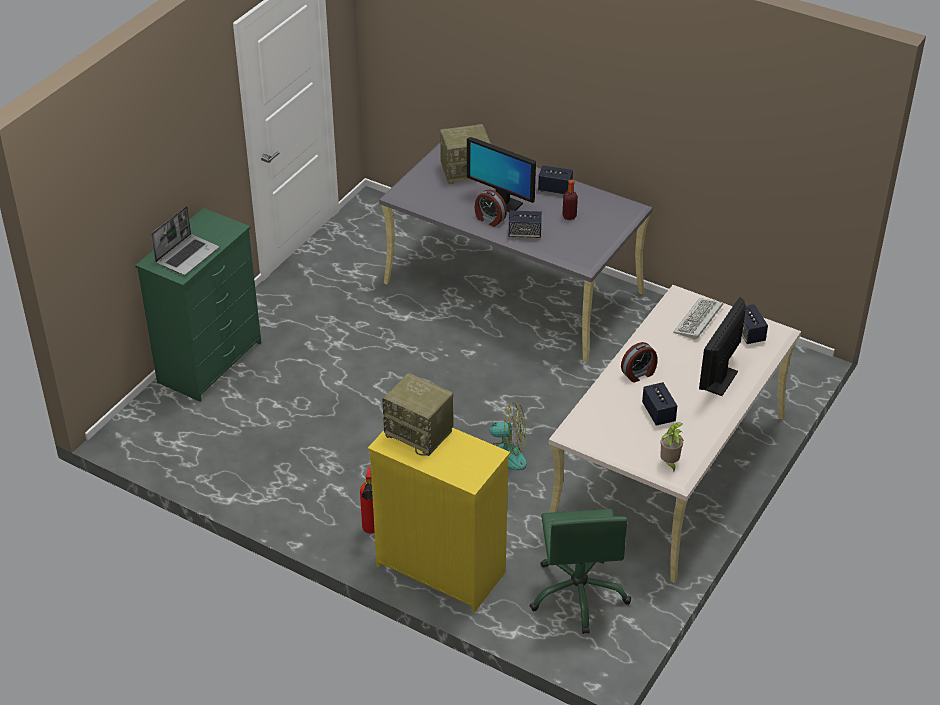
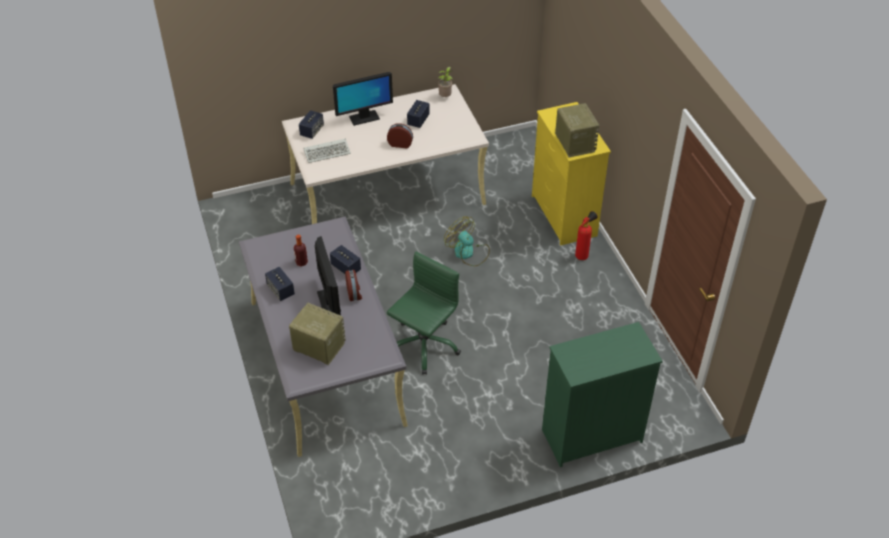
camera: 140 degrees left, 5 degrees up
laptop [151,206,219,275] -> none
green office chair [530,509,631,634] -> green office chair moved to [387,251,461,375]

